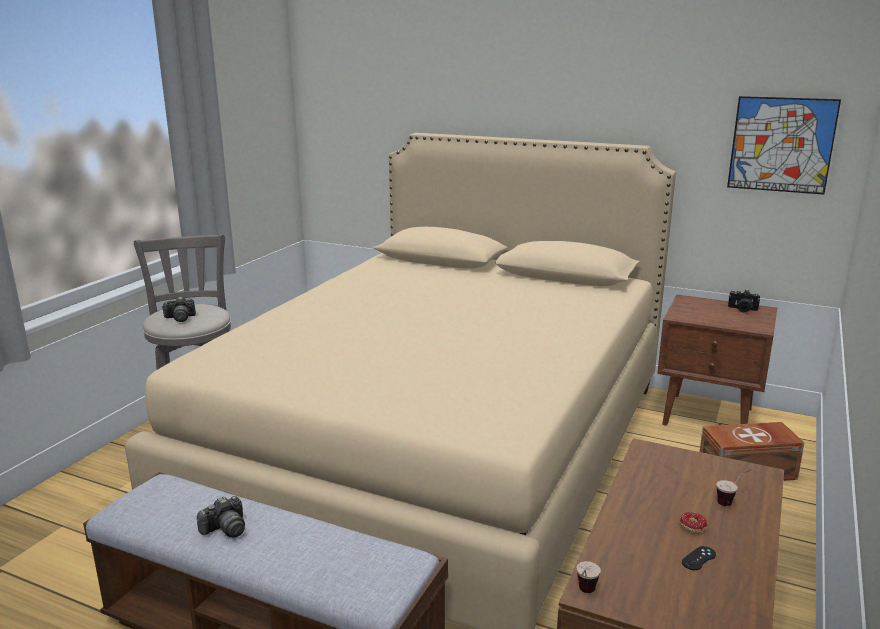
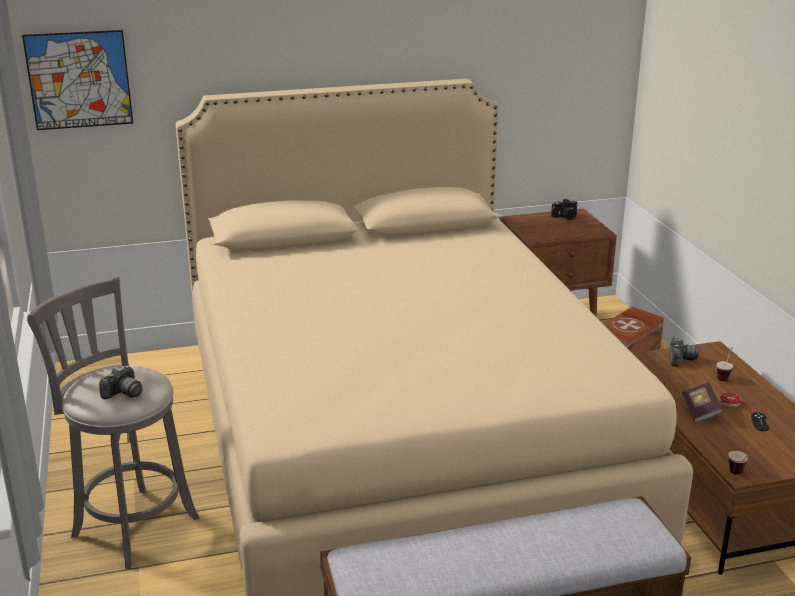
camera: 40 degrees left, 5 degrees up
camera [197,496,245,538] -> camera moved to [669,337,699,367]
picture [727,96,841,195] -> picture moved to [22,30,133,130]
none -> book [682,382,723,423]

